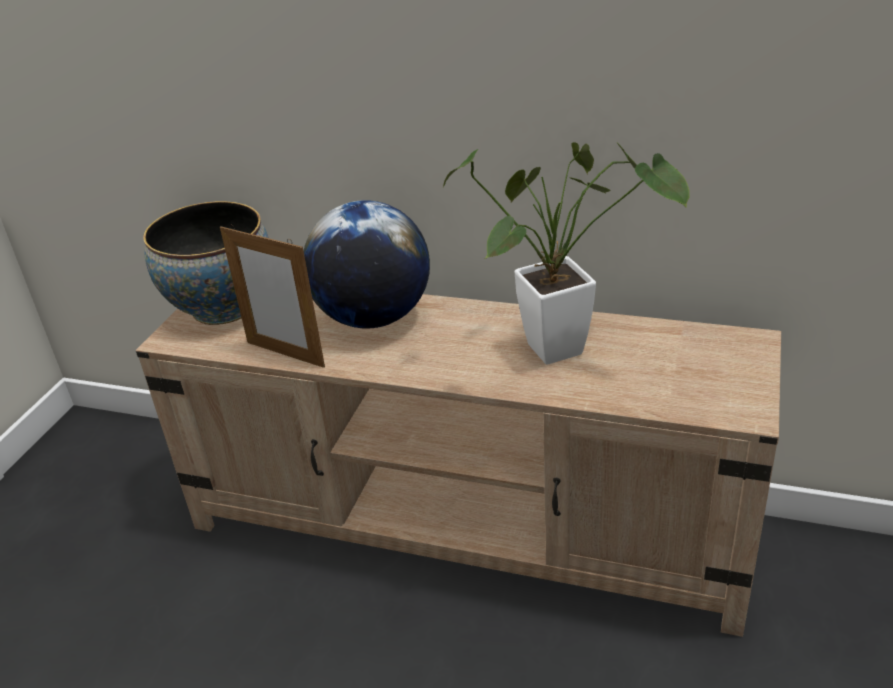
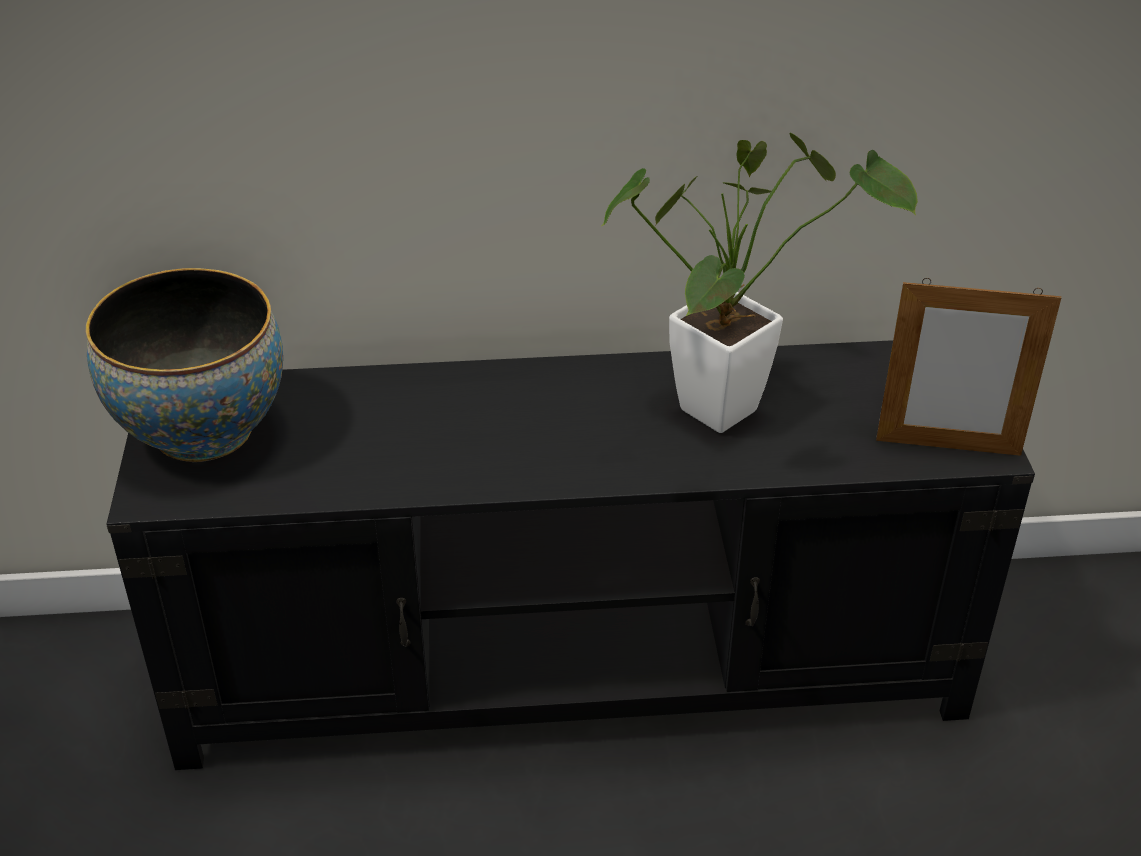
camera: 25 degrees left, 5 degrees up
beige tv stand [136,294,781,637] -> black tv stand [106,340,1035,770]
picture frame [220,225,325,368] -> picture frame moved to [876,278,1061,456]
globe [304,200,430,329] -> none

